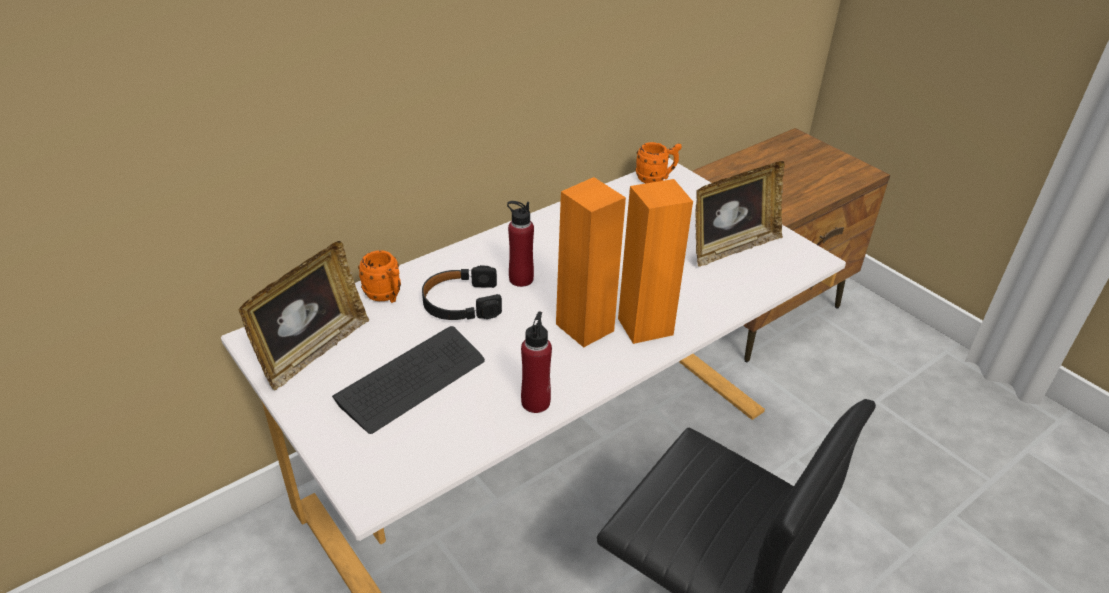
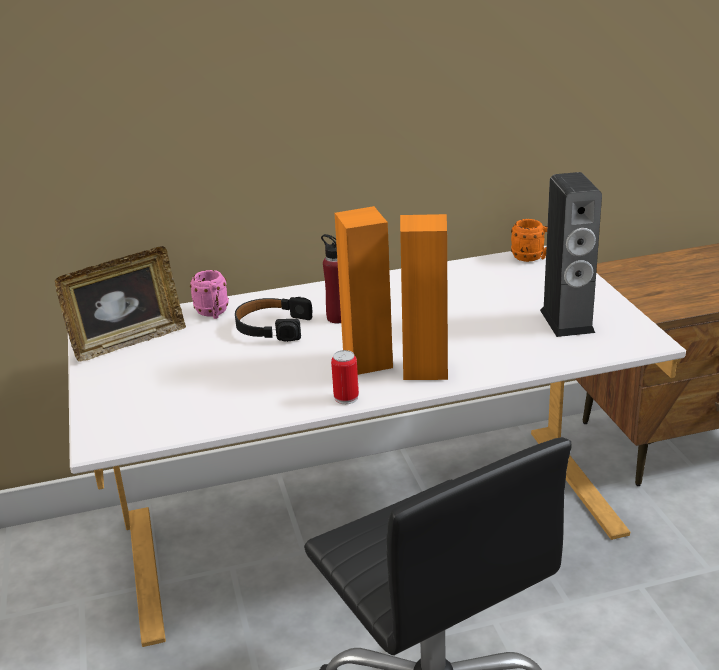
camera: 25 degrees right, 10 degrees down
keyboard [332,326,485,434] -> none
orange mug [358,250,401,303] -> pink mug [190,270,229,319]
red bottle [521,312,552,413] -> none
picture frame [695,161,785,267] -> speaker [540,172,602,337]
none -> can [331,350,359,404]

